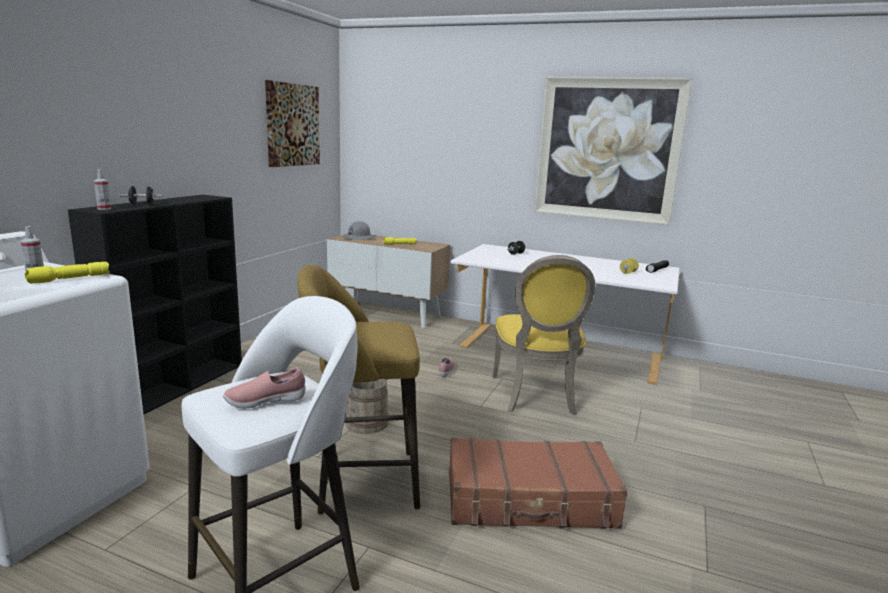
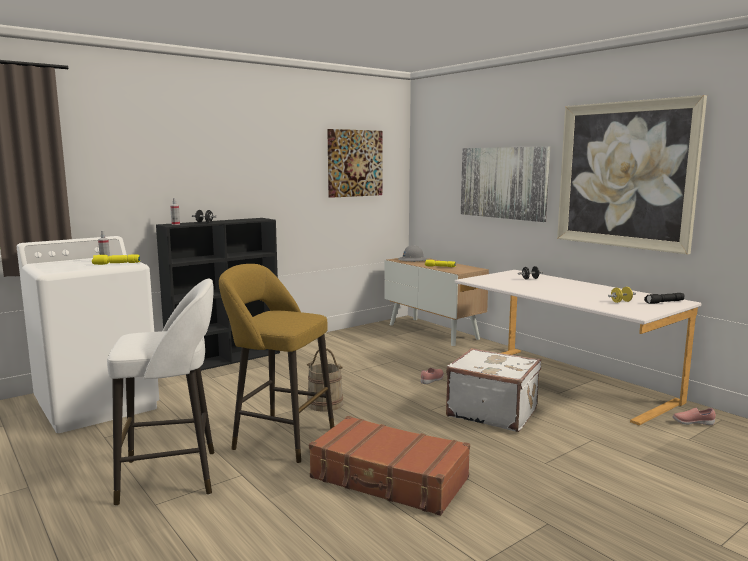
camera: 30 degrees right, 5 degrees down
pink shoe [223,367,305,408] -> pink shoe moved to [673,408,716,425]
yellow chair [492,255,595,415] -> white suitcase [446,348,541,432]
none -> picture [461,147,550,222]

